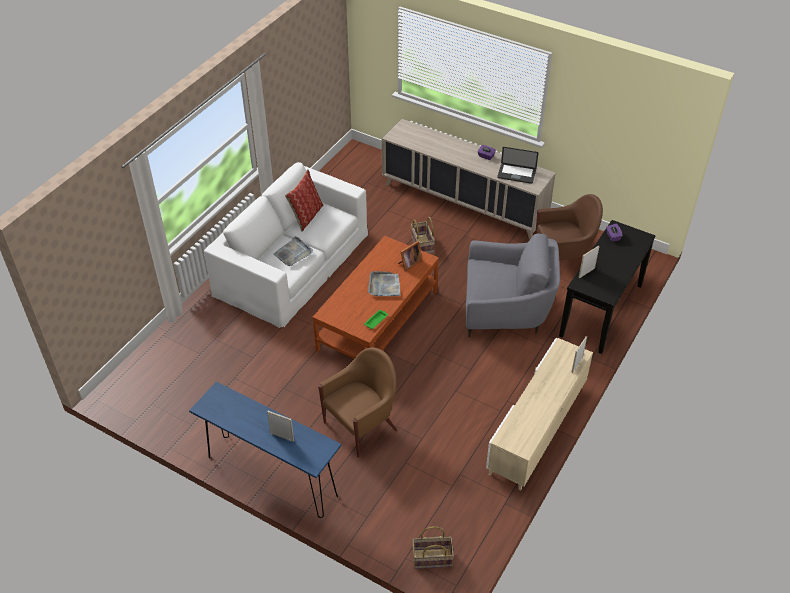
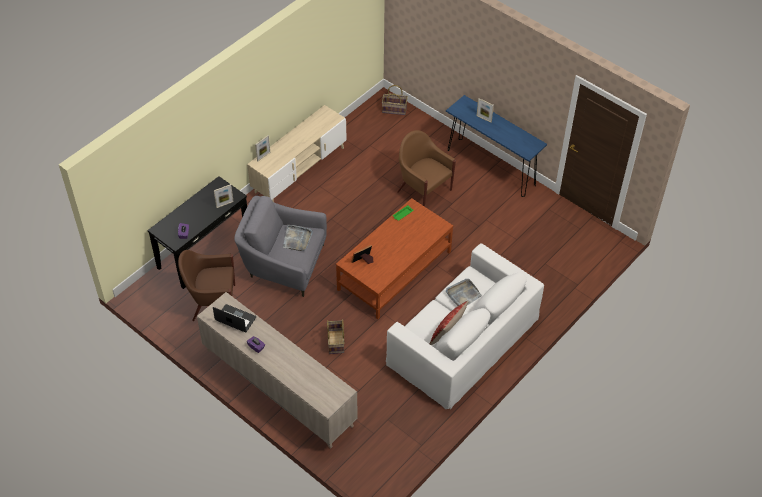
camera: 170 degrees left, 5 degrees up
brown armchair [318,347,397,457] -> brown armchair turned 75 degrees clockwise [397,130,456,207]
grey tray [368,271,401,296] -> grey tray moved to [283,225,313,251]

